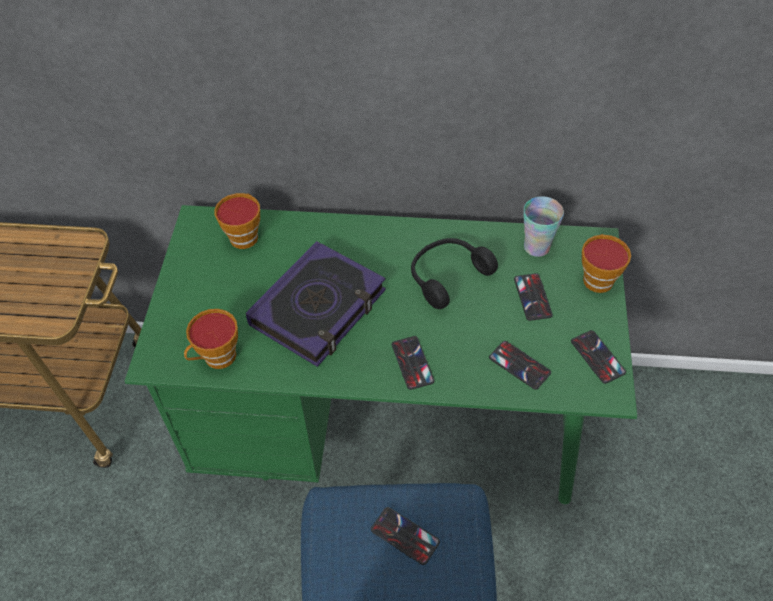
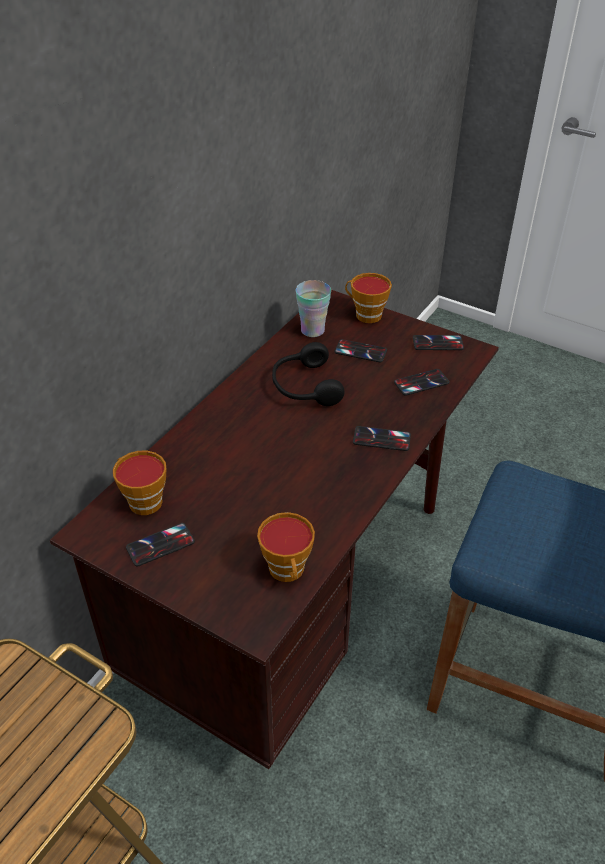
camera: 65 degrees left, 10 degrees down
green desk [125,205,637,505] -> brown desk [50,290,499,769]
book [246,241,386,367] -> none
phone [371,507,440,565] -> phone moved to [126,523,195,567]

